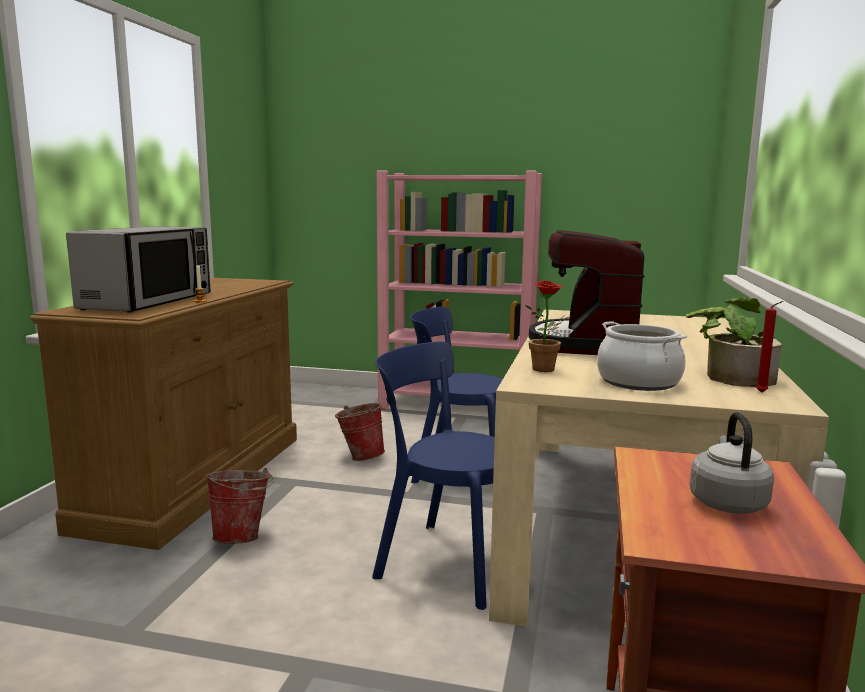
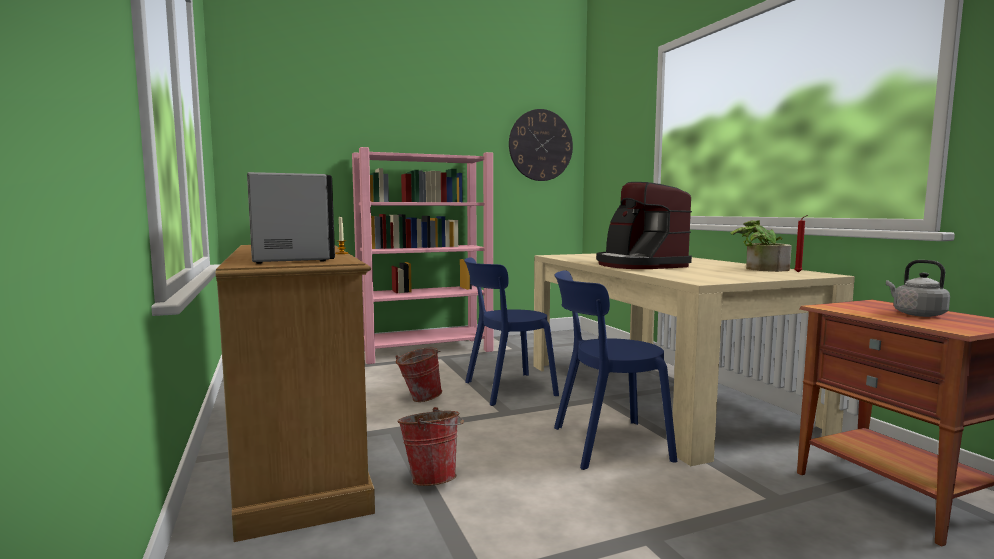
camera: 35 degrees left, 5 degrees down
potted plant [525,280,571,372] -> none
cooking pot [597,322,688,391] -> none
none -> wall clock [509,109,573,181]

